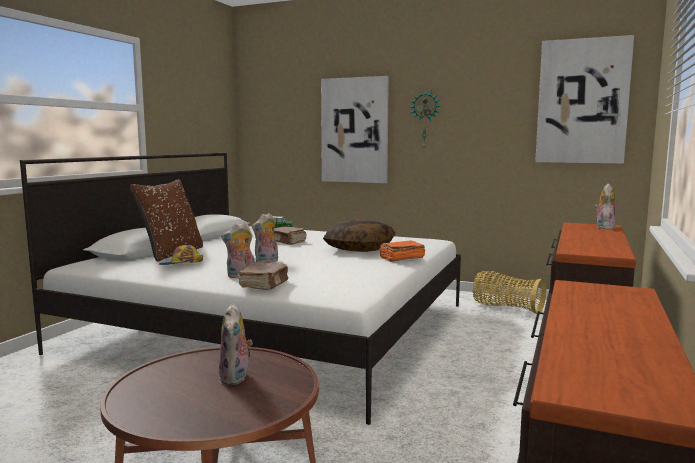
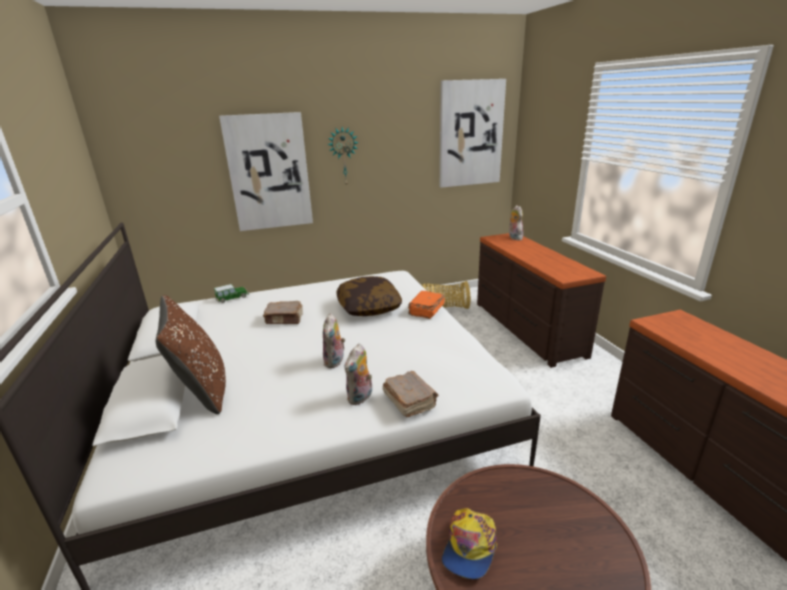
camera: 40 degrees left, 15 degrees up
cap [159,245,203,265] -> cap moved to [442,508,498,579]
plush toy [219,303,253,385] -> none

